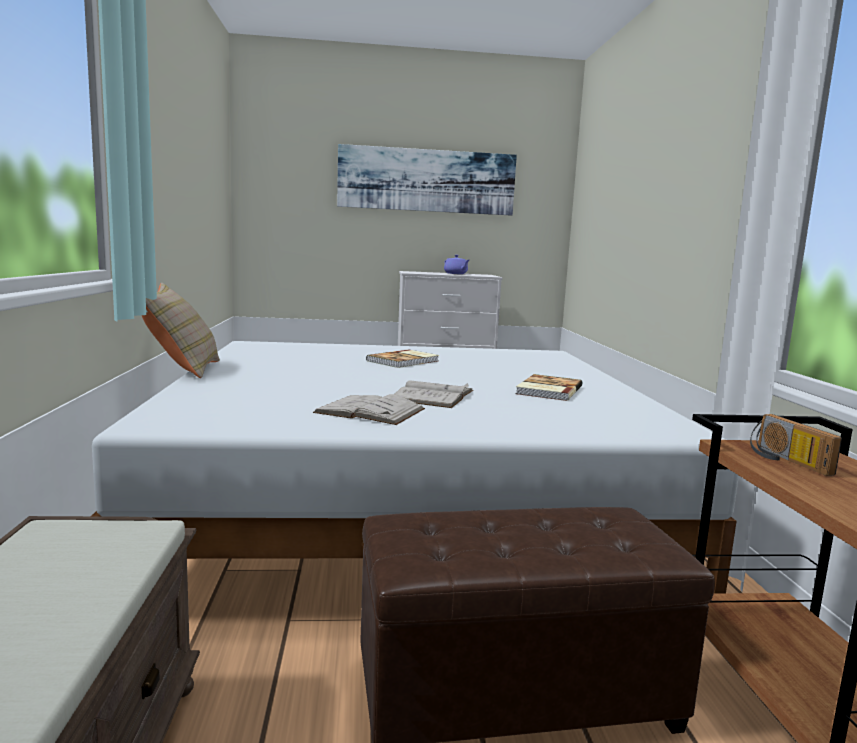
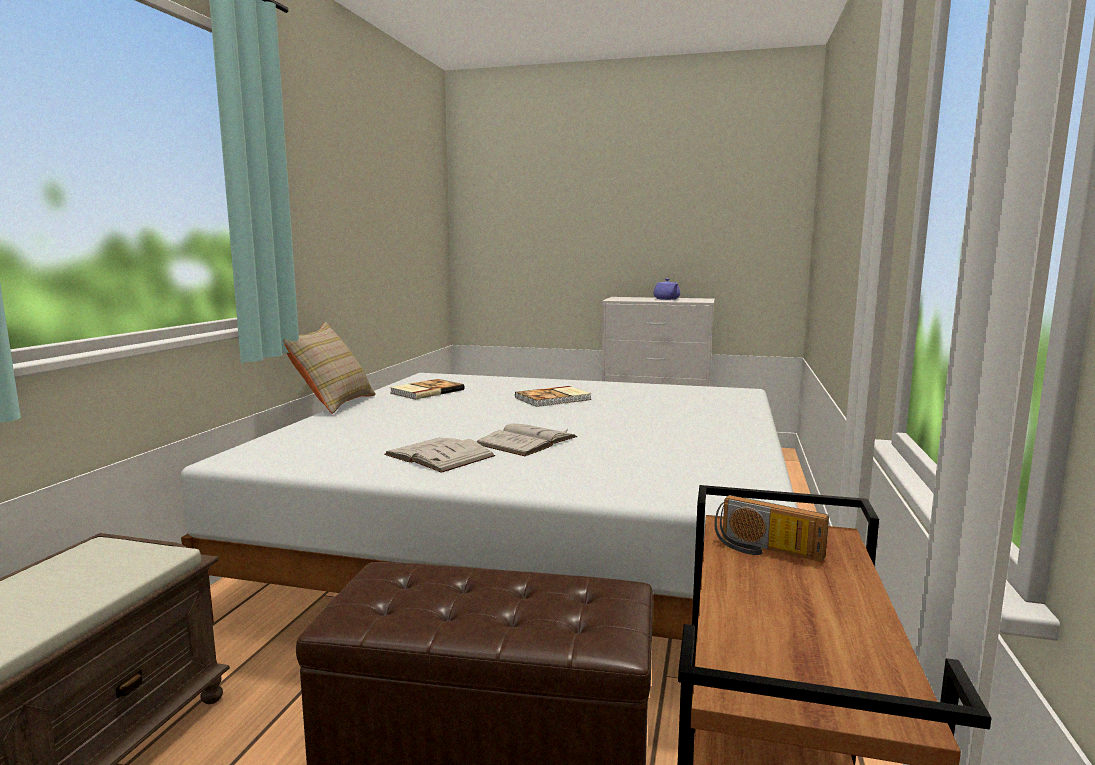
camera: 20 degrees right, 0 degrees up
picture [337,144,517,216] -> none
book [515,374,582,401] -> book moved to [390,379,464,400]
radio [750,414,842,476] -> radio turned 60 degrees counterclockwise [714,495,829,562]

